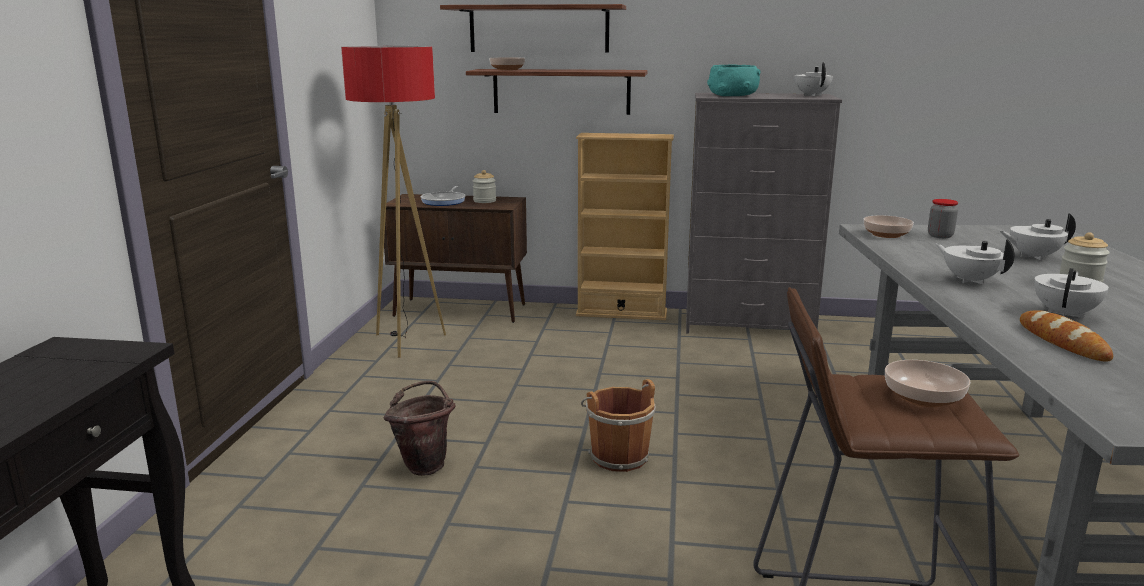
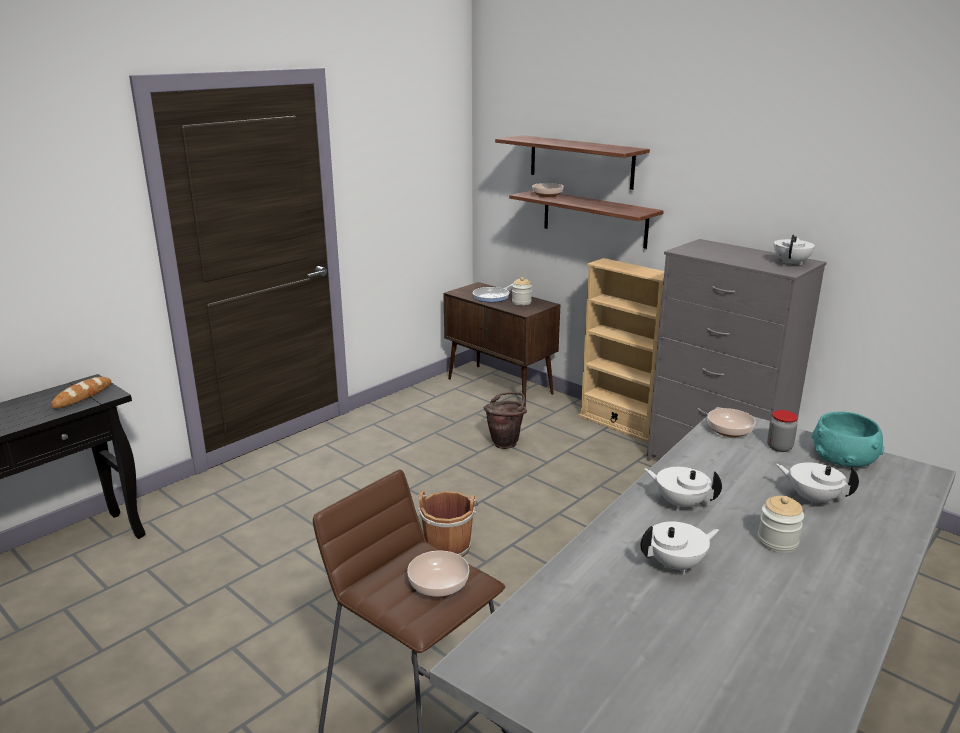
camera: 35 degrees right, 5 degrees up
floor lamp [341,46,446,358] -> none
brown bucket [383,381,455,476] -> brown bucket moved to [484,392,527,449]
turquoise bowl [707,64,761,96] -> turquoise bowl moved to [812,411,885,467]
white teapot [935,239,1015,284] -> white teapot turned 60 degrees counterclockwise [644,467,722,510]
bread [1020,310,1113,362] -> bread moved to [51,377,111,409]

